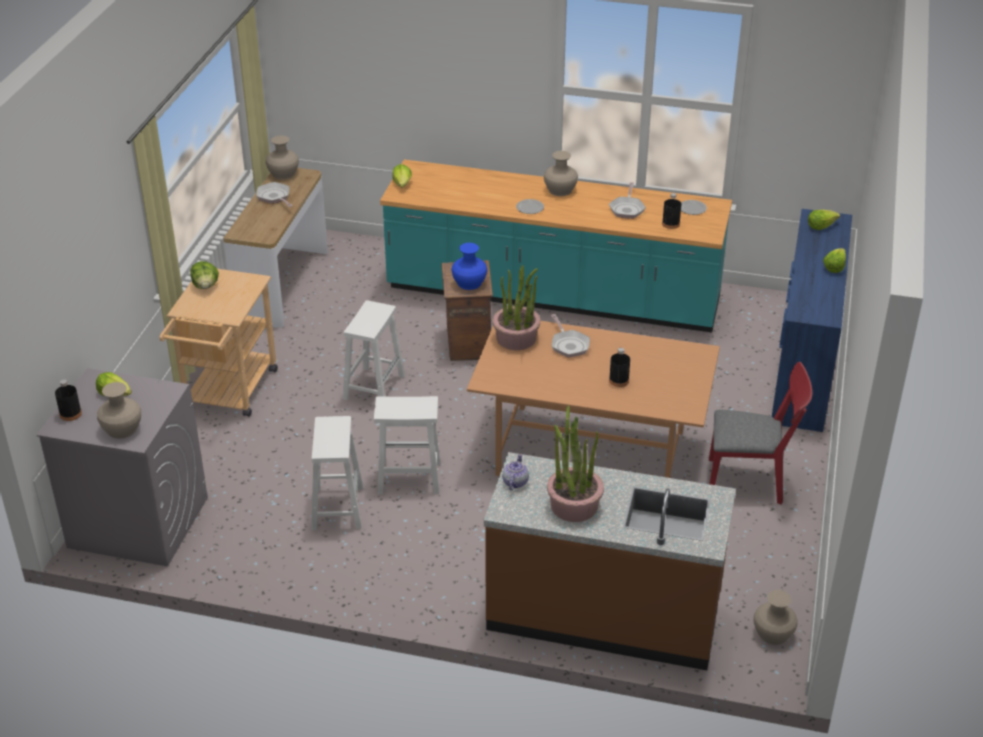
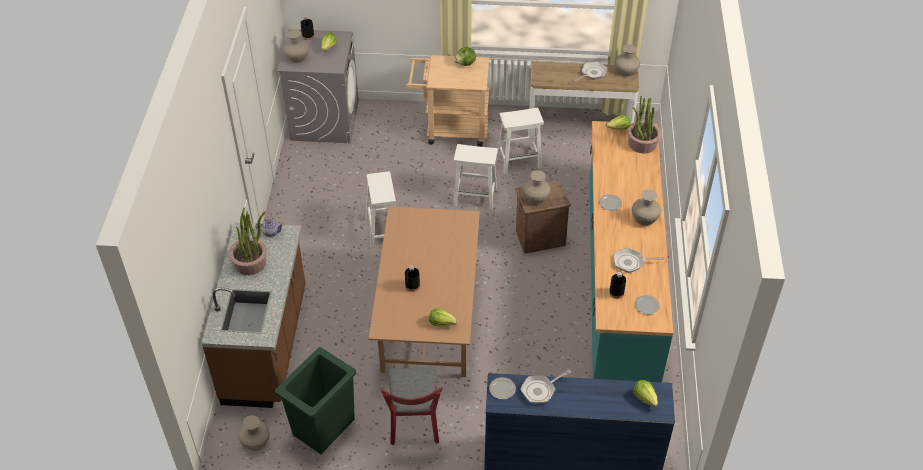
camera: 80 degrees right, 10 degrees up
white stool [311,416,363,530] -> white stool moved to [497,108,544,174]
blue vase [451,243,487,290] -> beige vase [523,170,551,205]
potted plant [492,265,541,350] -> potted plant moved to [627,95,661,153]
frying pan [551,314,590,358] -> frying pan moved to [520,369,571,403]
lettuce [823,248,846,273] -> lettuce moved to [429,308,458,327]
none -> green trash can [275,347,356,454]
none -> plate [489,377,516,400]

